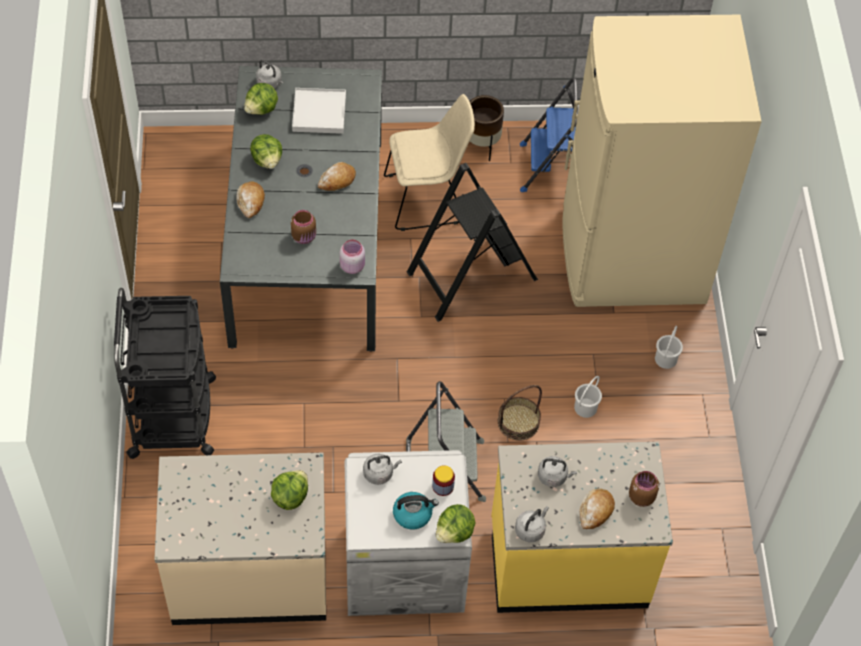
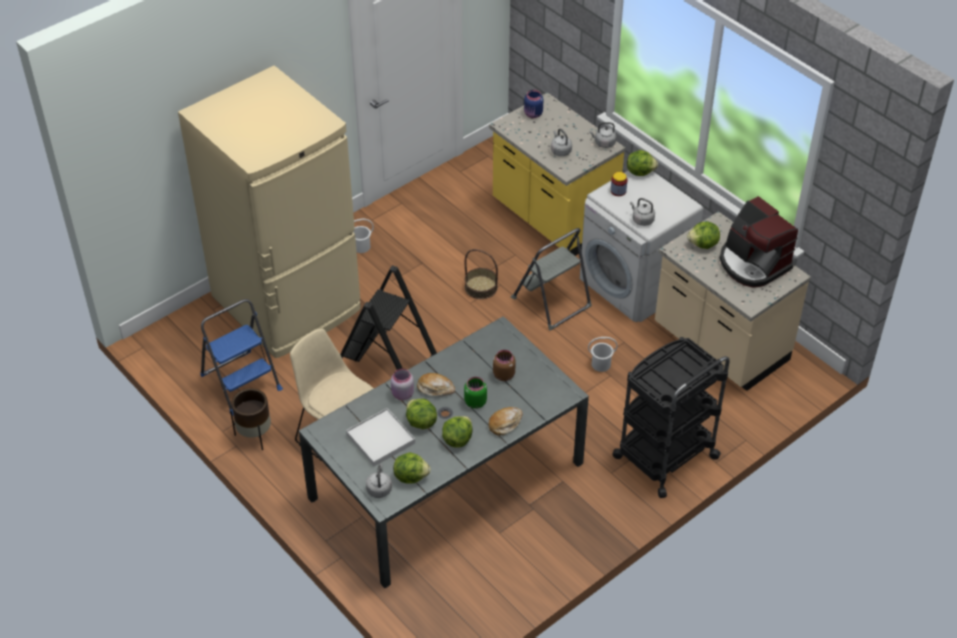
camera: 125 degrees left, 10 degrees down
pink jar [340,239,365,274] -> pink jar moved to [391,368,414,400]
kettle [393,492,439,530] -> none
white bucket [574,376,602,418] -> white bucket moved to [588,337,618,372]
bread [579,488,615,529] -> none
brown jar [629,471,659,507] -> blue jar [524,90,543,118]
none -> lettuce [406,399,437,429]
none -> green jar [464,377,487,409]
none -> coffee machine [720,196,798,288]

